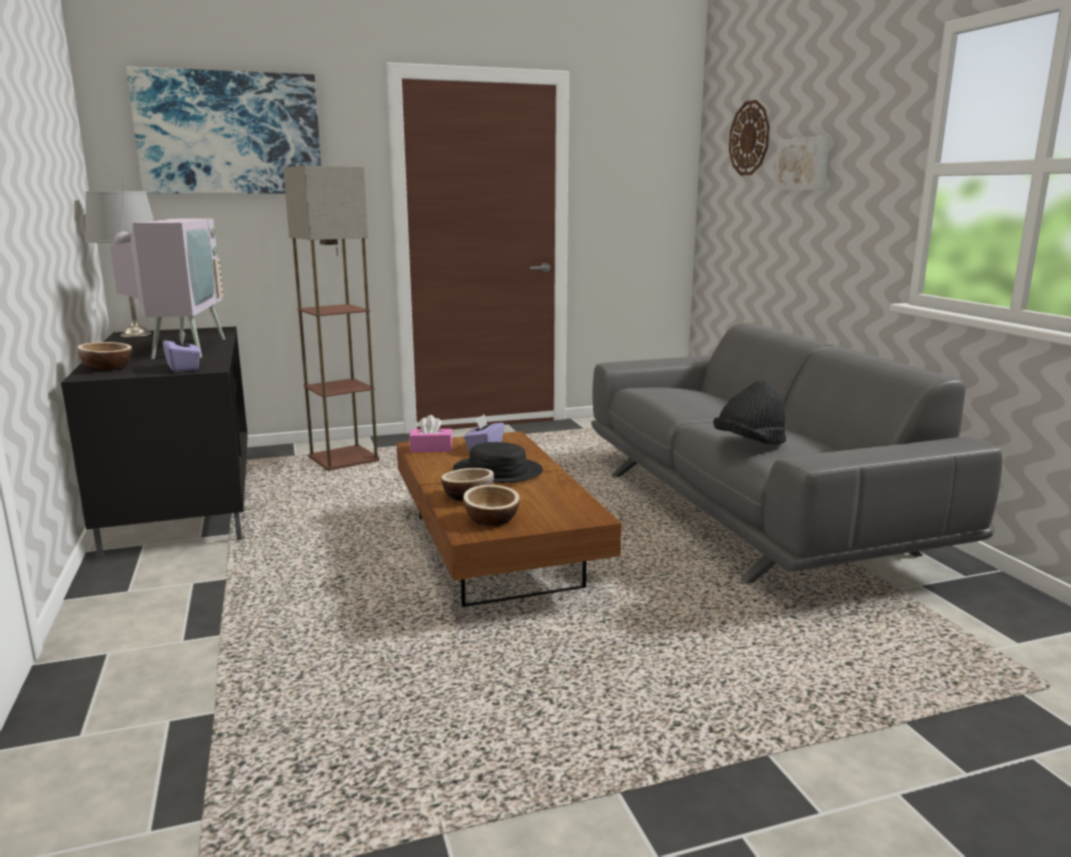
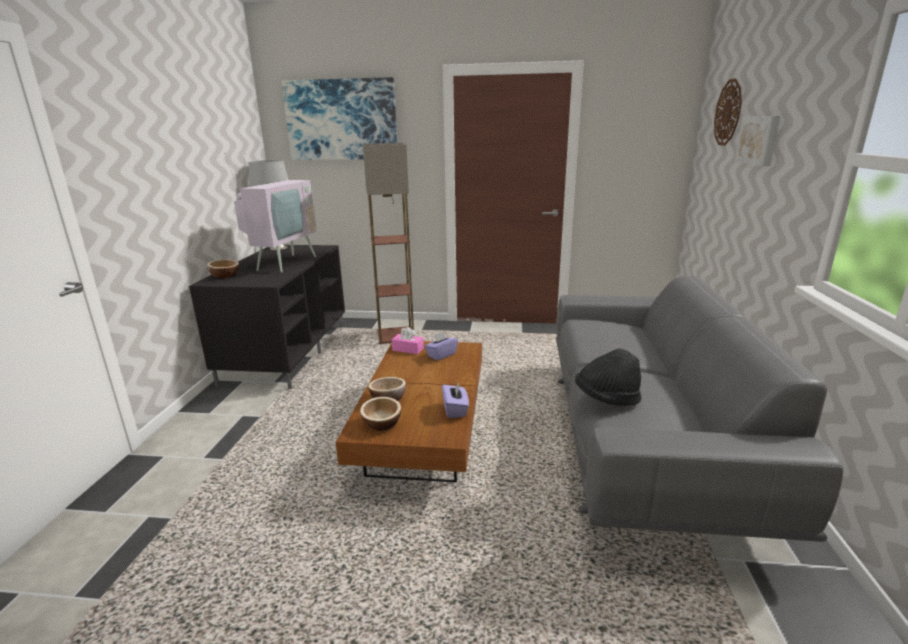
camera: 25 degrees right, 5 degrees up
purple tissue box [163,332,201,372] -> purple tissue box moved to [442,381,469,418]
black hat [453,442,543,483] -> none

